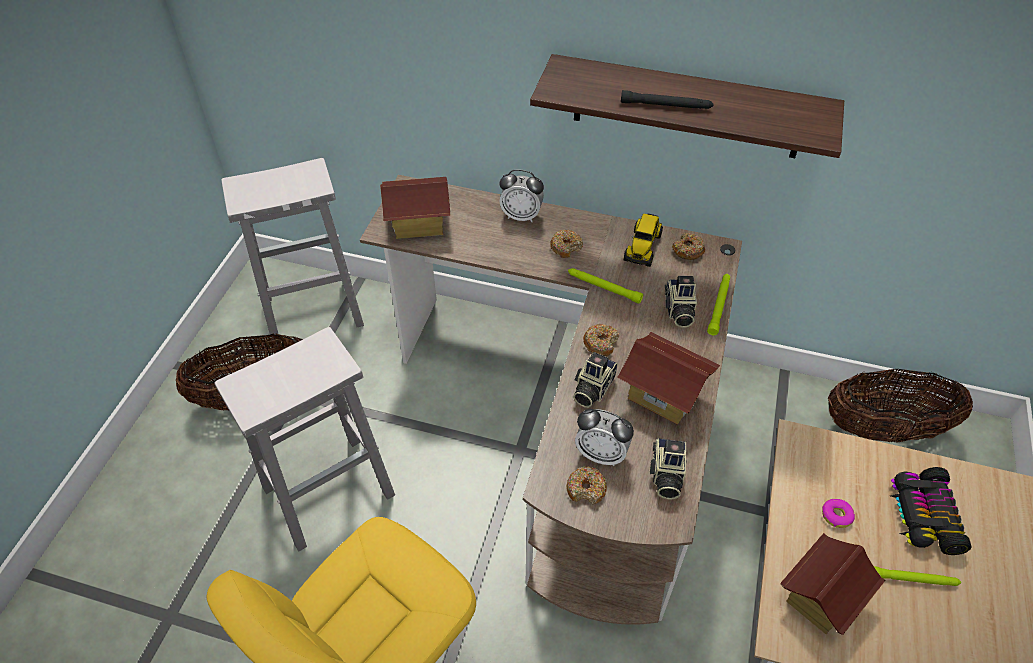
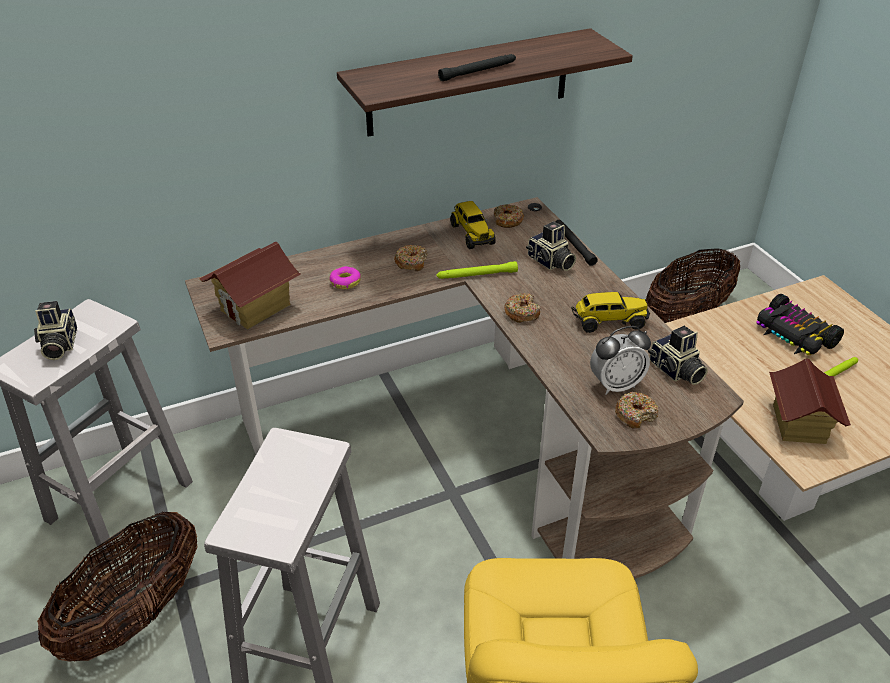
camera: 40 degrees left, 10 degrees down
alarm clock [499,170,544,222] -> none
camera [573,352,618,408] -> camera moved to [34,301,77,360]
toy house [617,332,720,425] -> toy truck [571,292,650,333]
green flashlight [707,274,730,335] -> black flashlight [556,220,598,266]
donut [822,499,855,528] -> donut moved to [329,266,361,289]

